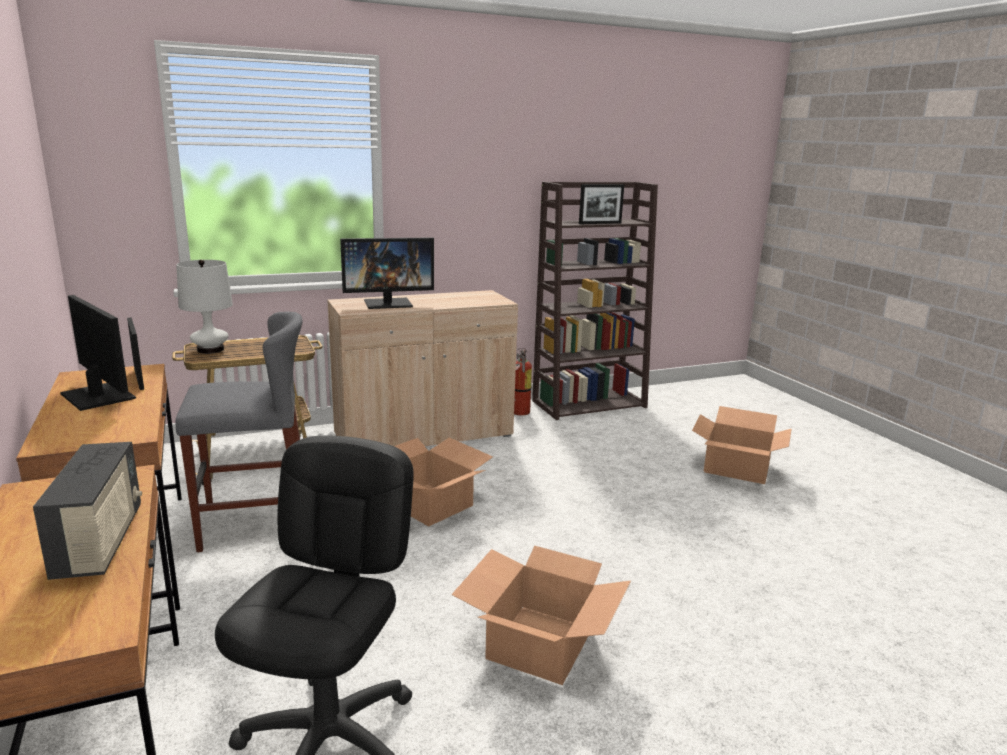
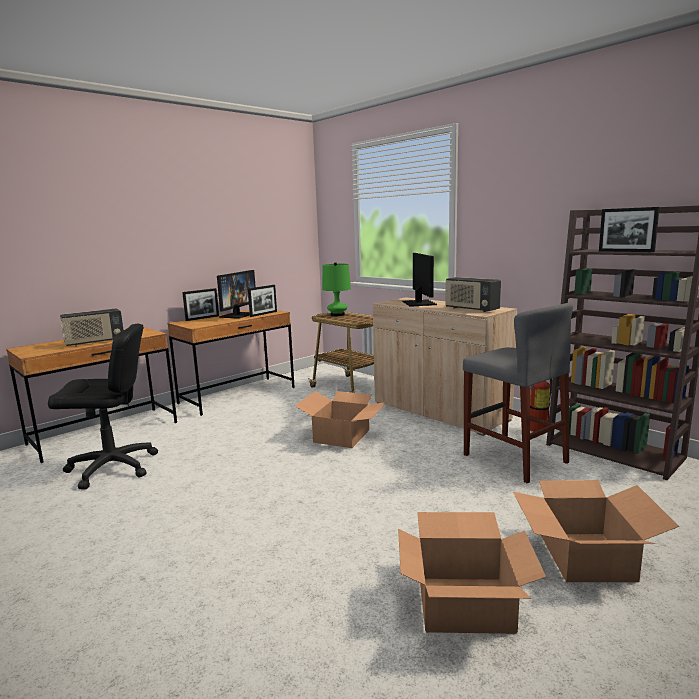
camera: 70 degrees right, 5 degrees down
white table lamp [176,260,233,354] -> green table lamp [322,262,351,316]
grey stool [176,312,302,552] -> grey stool moved to [463,303,573,483]
monitor [340,237,434,309] -> monitor turned 150 degrees counterclockwise [403,253,437,307]
cardboard box [452,546,631,685] -> cardboard box moved to [398,512,546,634]
none -> picture frame [182,288,219,321]
none -> radio [445,277,501,312]

